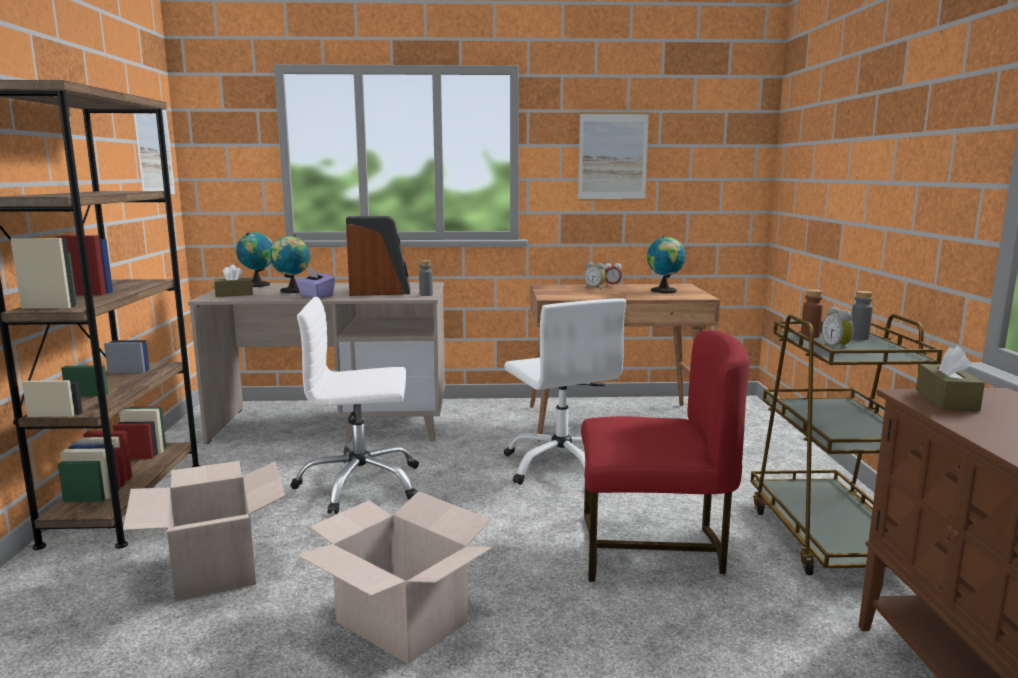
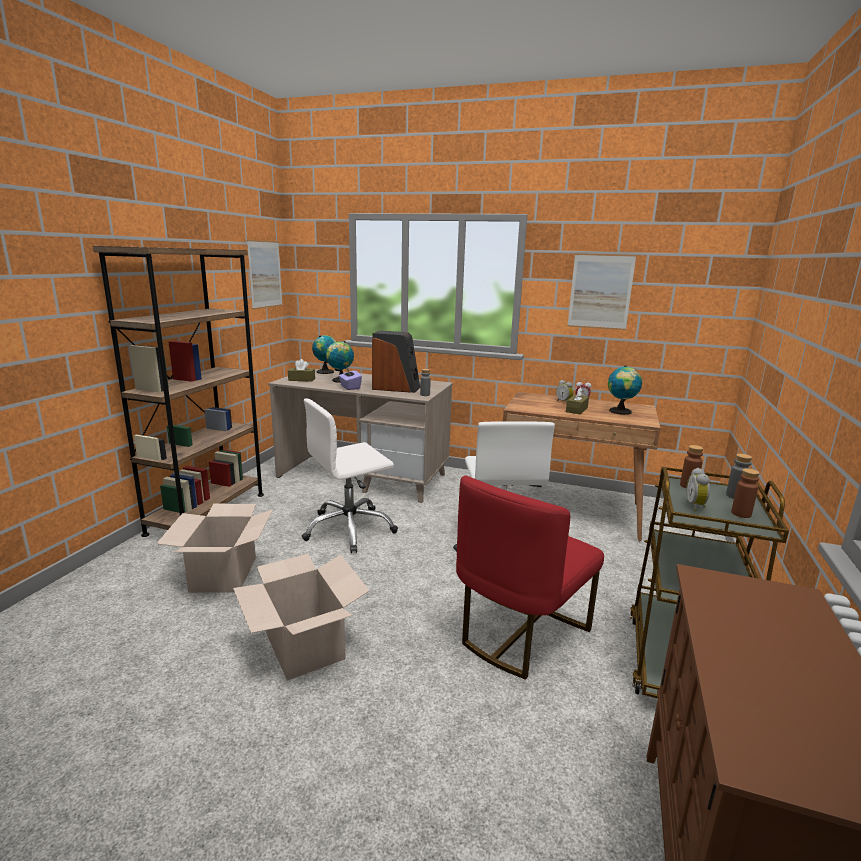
camera: 20 degrees right, 5 degrees up
white office chair [291,297,419,514] -> white office chair turned 45 degrees counterclockwise [302,398,398,553]
red chair [581,330,749,582] -> red chair turned 105 degrees clockwise [456,475,604,680]
brown tissue box [916,346,985,411] -> brown tissue box moved to [566,387,589,414]
none -> brown bottle [731,468,759,518]

